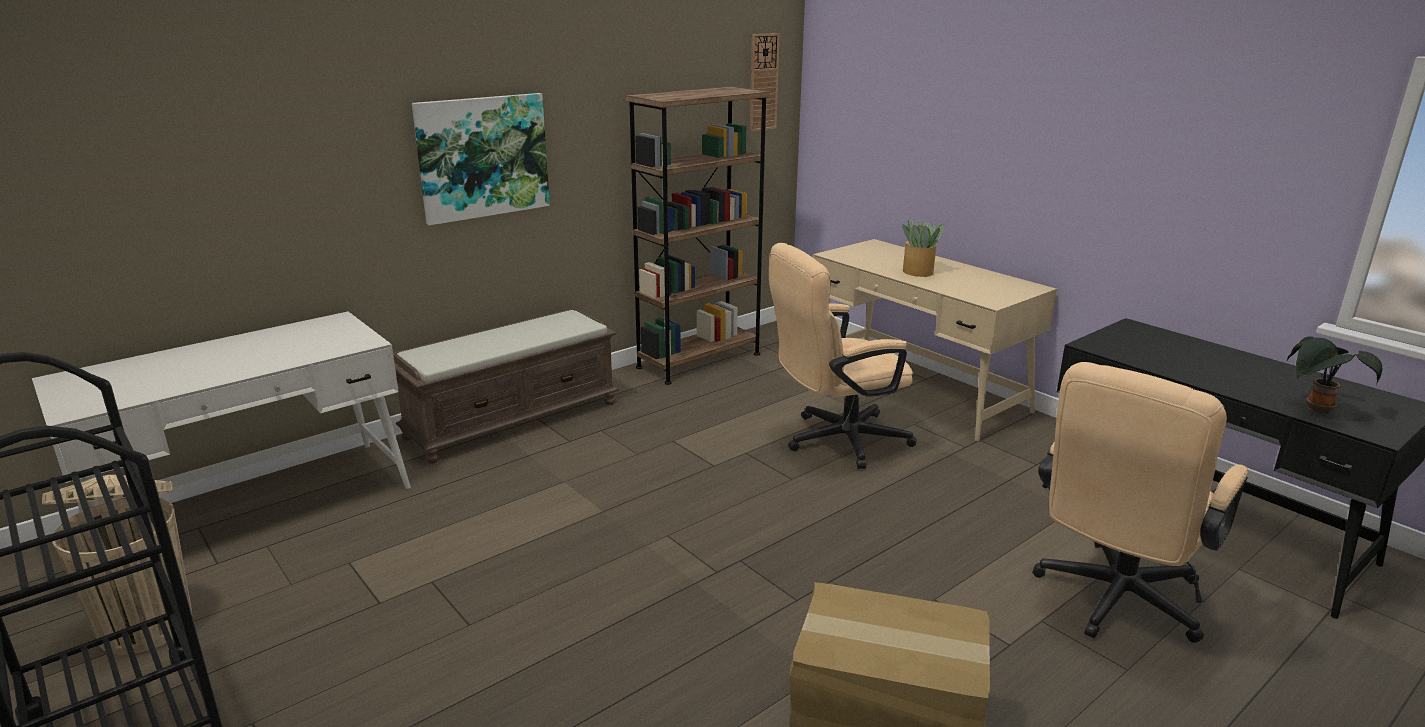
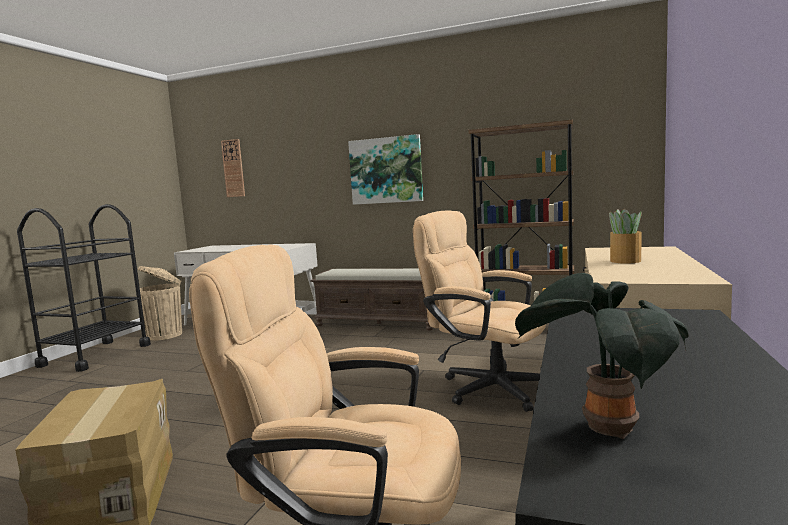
camera: 60 degrees right, 15 degrees down
wall clock [750,33,780,132] -> wall clock moved to [221,139,245,197]

